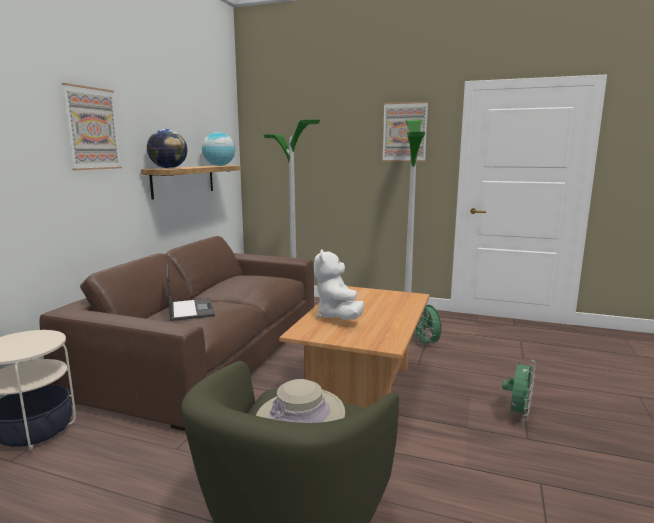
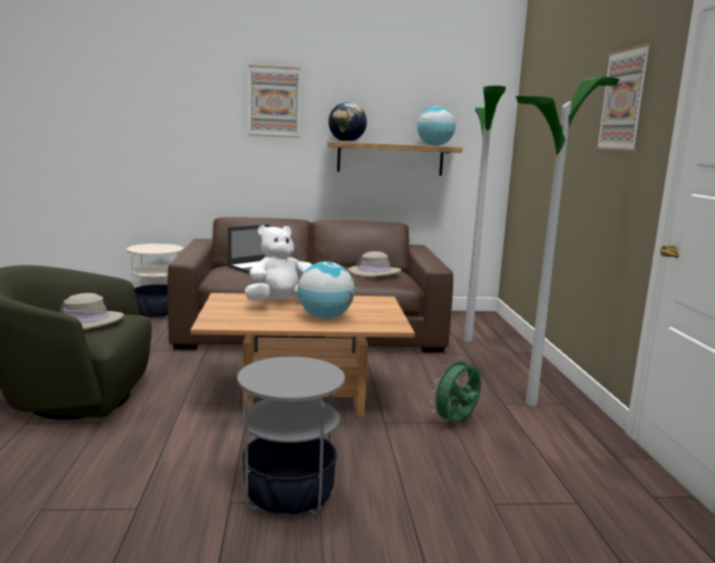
camera: 65 degrees right, 0 degrees up
green fan [502,360,536,421] -> grey side table [237,357,345,516]
none -> globe [297,261,355,319]
none -> beige hat [348,251,401,277]

